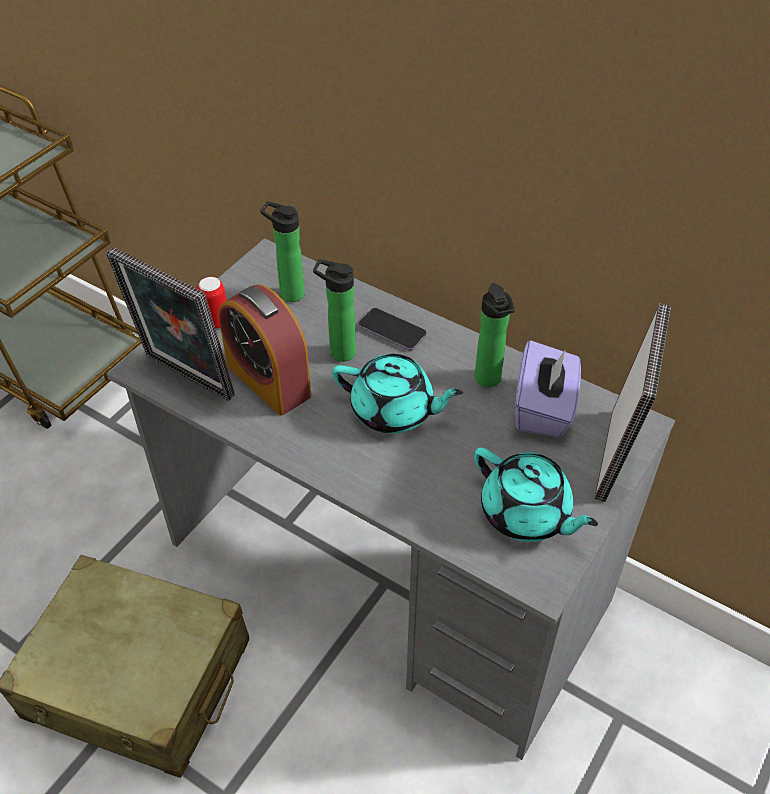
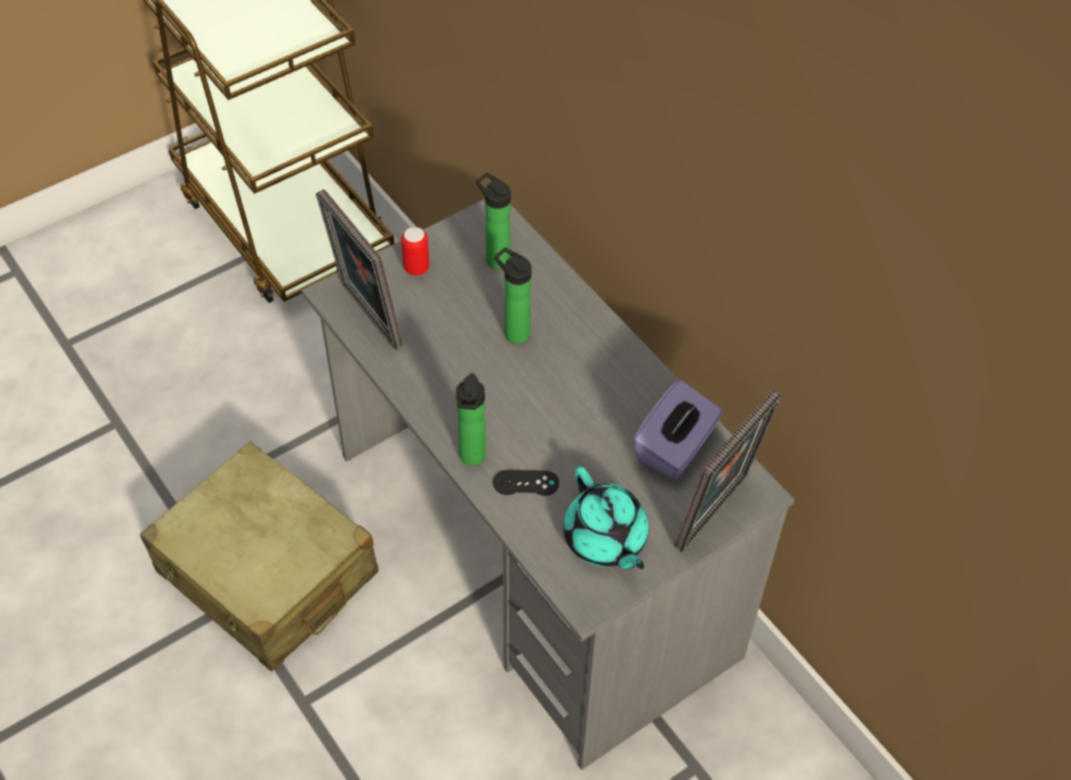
camera: 20 degrees right, 5 degrees up
alarm clock [219,284,311,416] -> none
turquoise teapot [332,354,463,433] -> none
phone [358,308,427,351] -> none
bottle [475,283,515,387] -> bottle moved to [456,373,486,466]
none -> black game controller [493,470,559,496]

